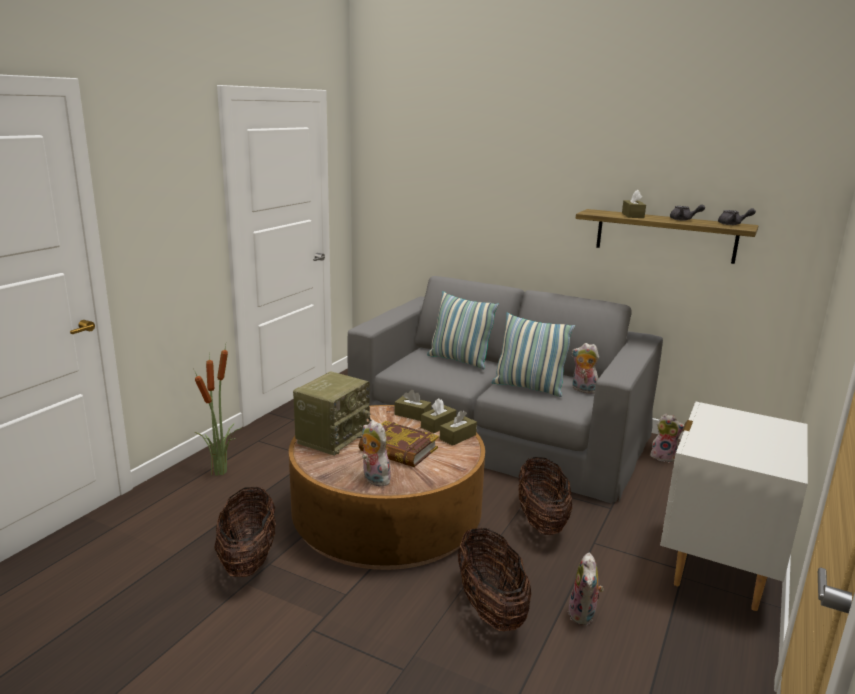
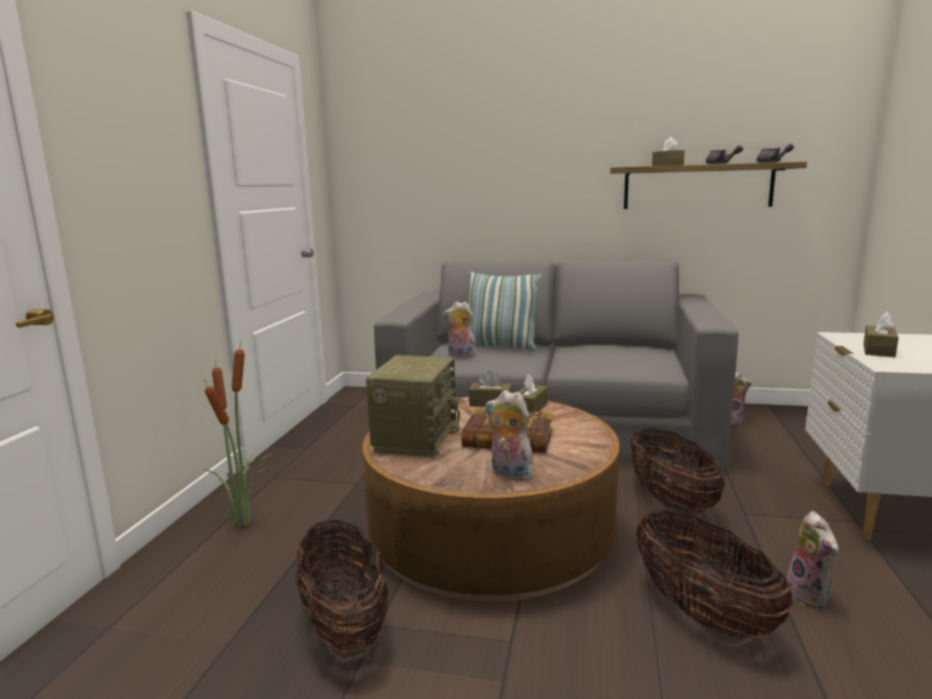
camera: 15 degrees left, 5 degrees down
brown tissue box [440,411,477,446] -> brown tissue box moved to [863,312,899,357]
pillow [492,312,575,397] -> none
plush toy [572,343,599,394] -> plush toy moved to [443,302,476,357]

